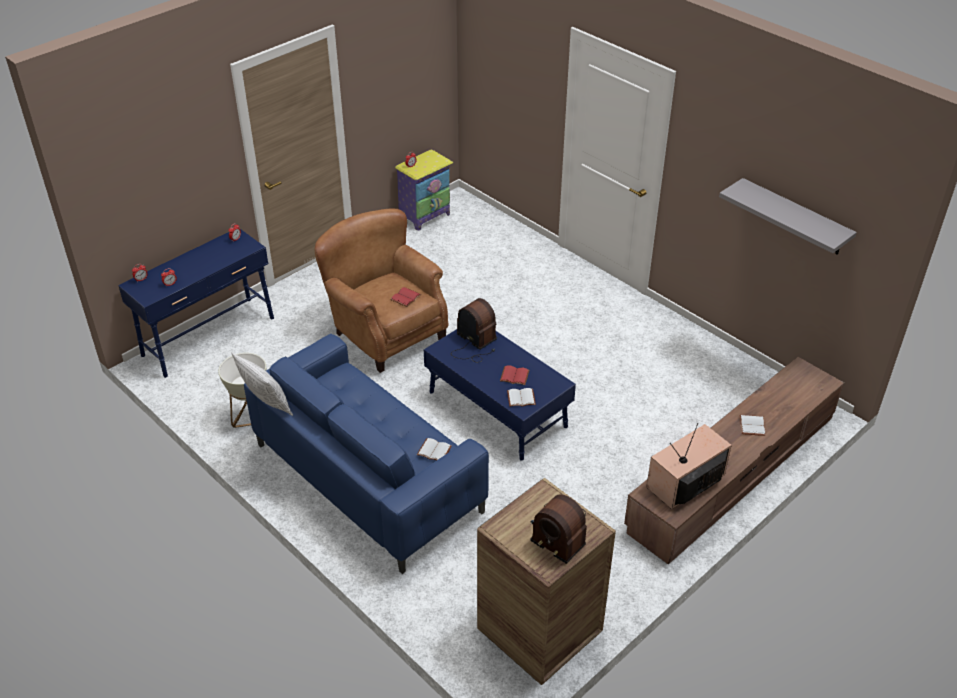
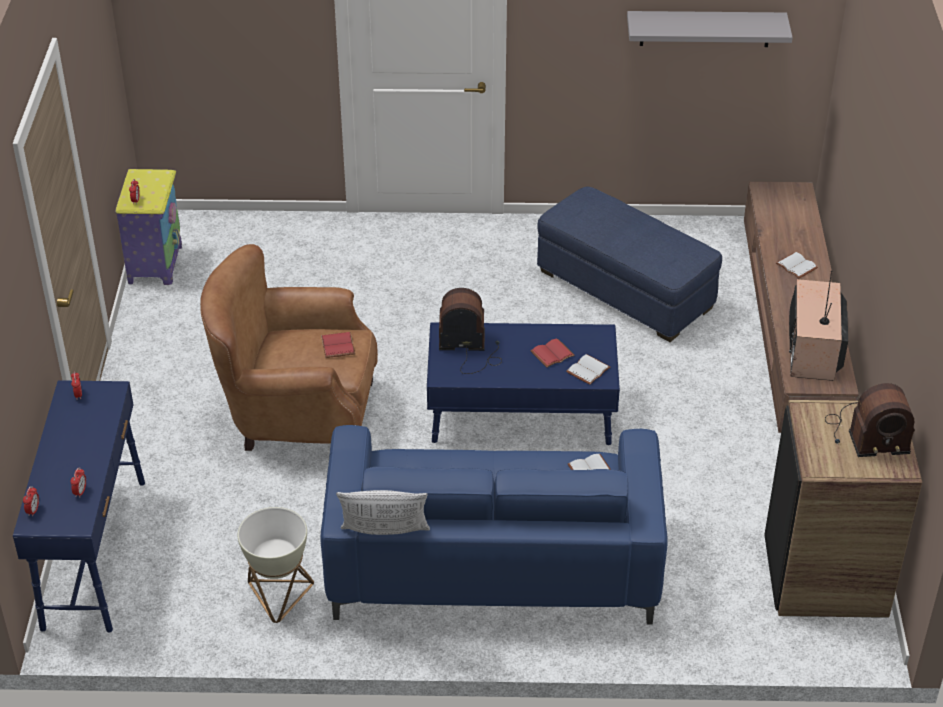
camera: 45 degrees left, 0 degrees up
none -> blue ottoman [537,187,722,342]

